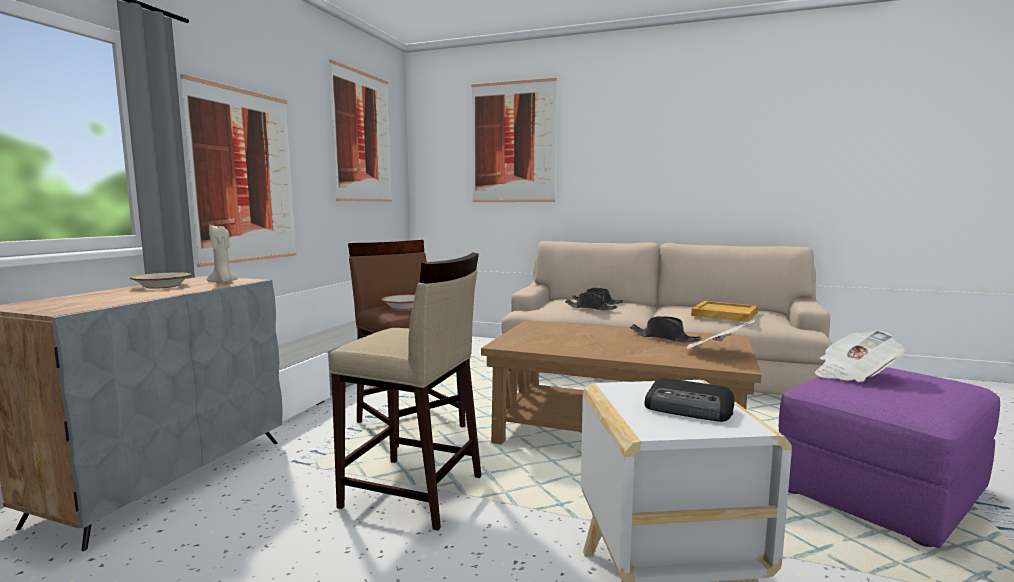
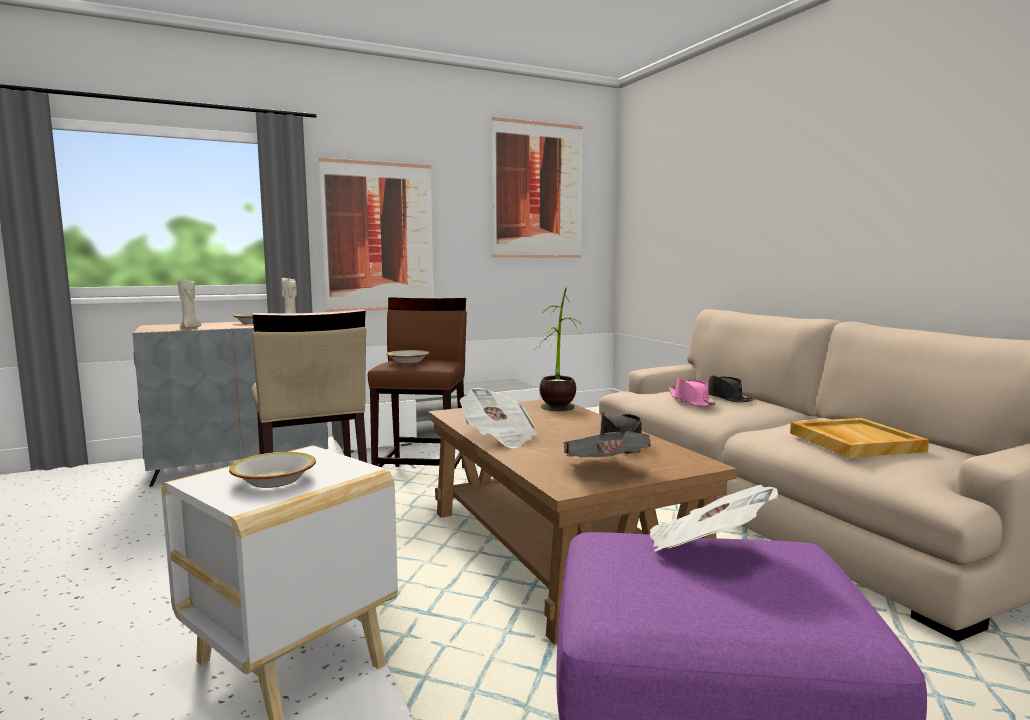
camera: 45 degrees right, 0 degrees up
picture [471,78,557,202] -> none
black hat [565,292,617,310] -> pink hat [669,378,716,407]
radio [644,378,734,422] -> bowl [229,452,316,488]
none -> beige candle [178,279,201,328]
none -> newspaper [460,388,538,448]
none -> potted plant [535,287,585,411]

